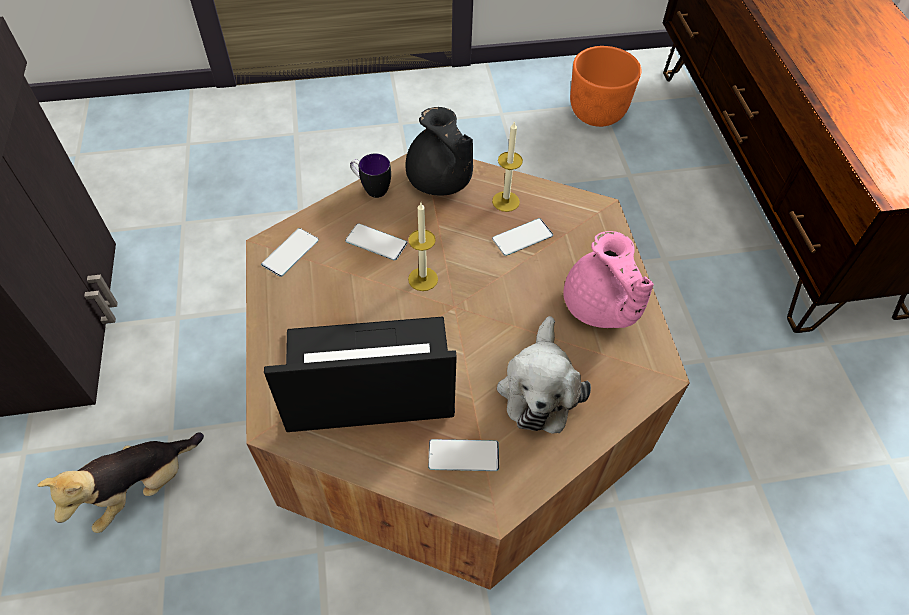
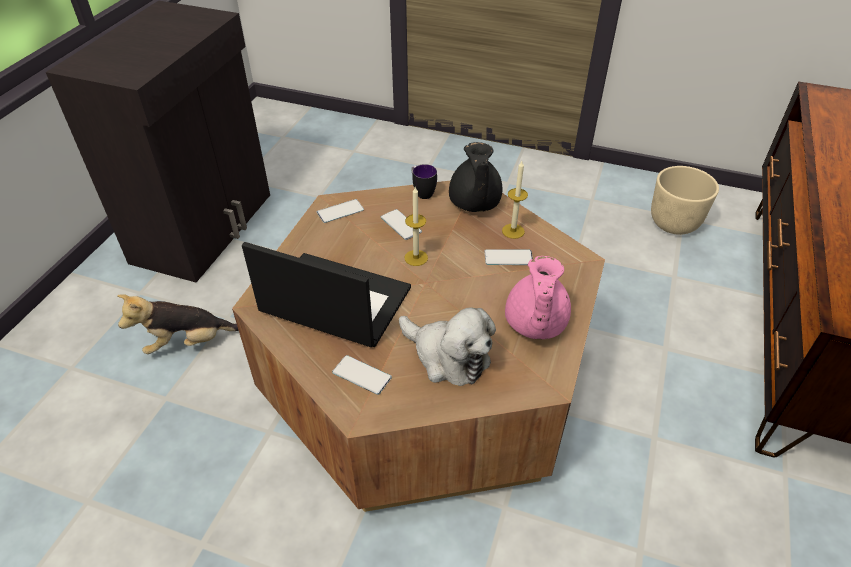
camera: 30 degrees right, 10 degrees down
plush toy [497,316,591,434] -> plush toy turned 90 degrees counterclockwise [399,307,496,386]
orange planter [570,46,641,127] -> beige planter [651,166,719,235]

